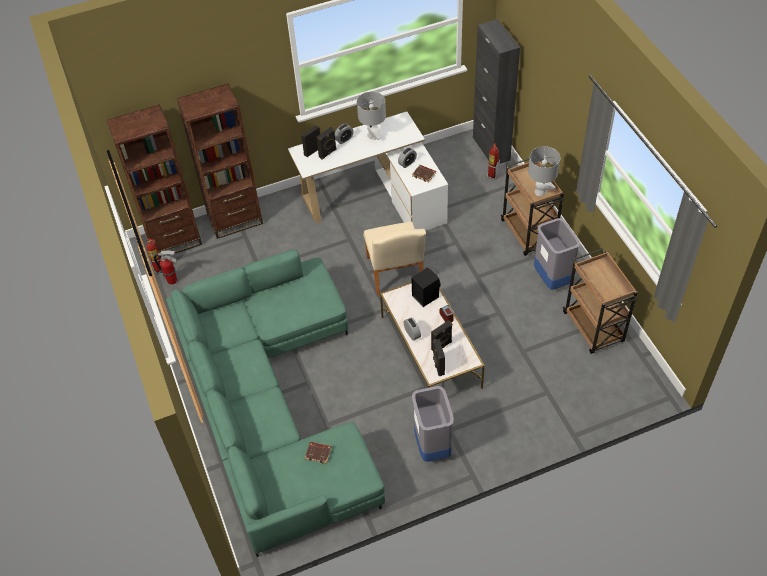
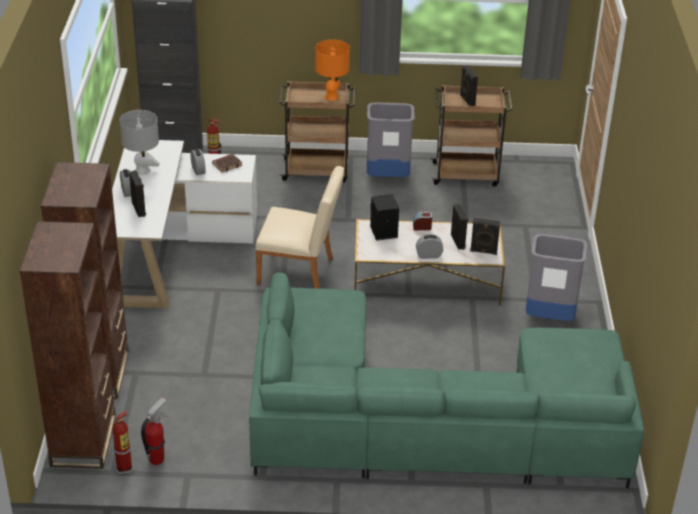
camera: 70 degrees left, 15 degrees down
black speaker [301,125,320,157] -> black speaker moved to [460,65,478,106]
brown book [305,442,332,464] -> none
grey table lamp [528,146,560,196] -> orange table lamp [315,39,350,101]

